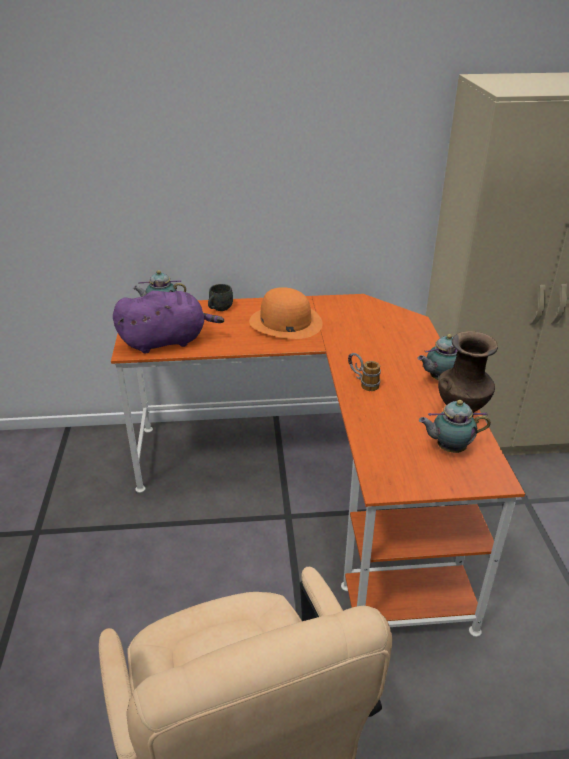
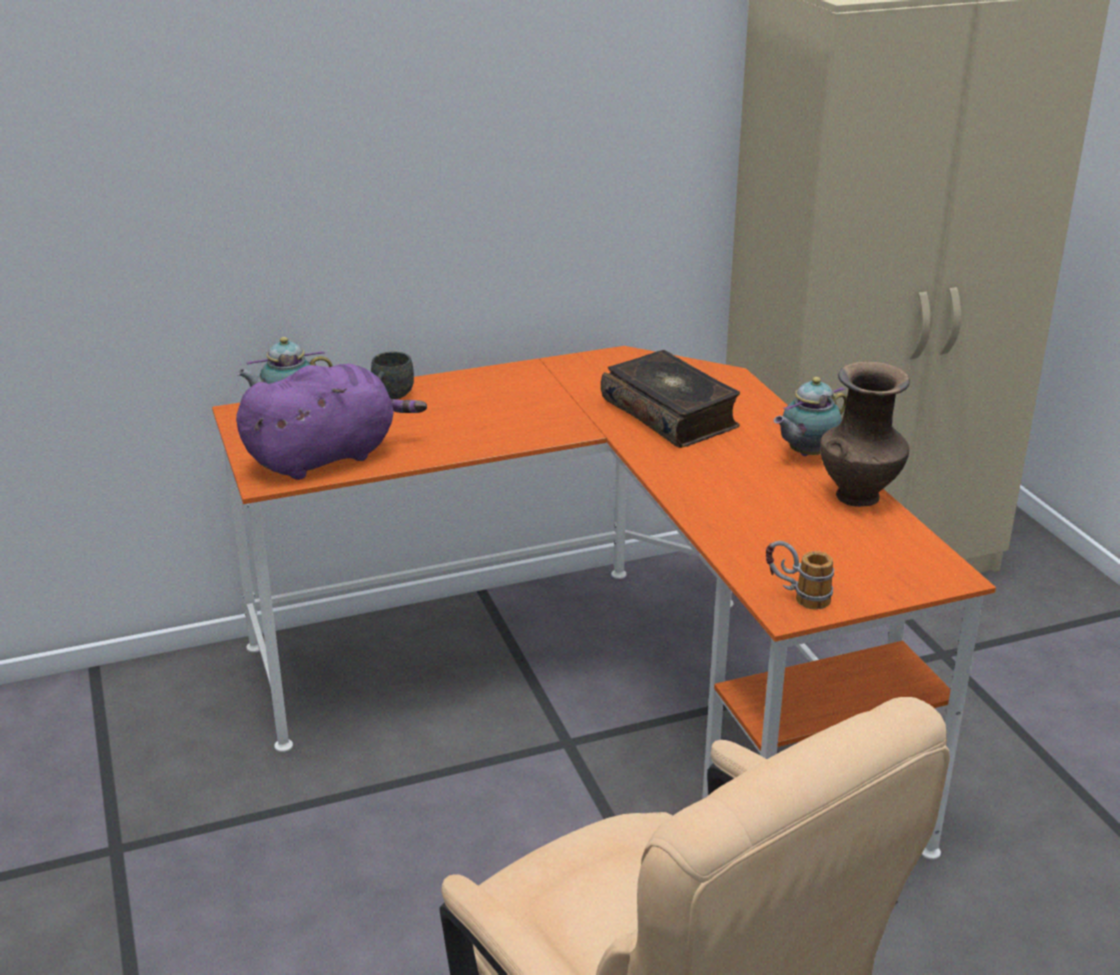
camera: 15 degrees left, 5 degrees down
orange hat [249,287,323,339] -> none
mug [348,353,381,391] -> mug moved to [766,541,834,610]
teapot [419,400,491,453] -> none
none -> book [601,350,740,448]

